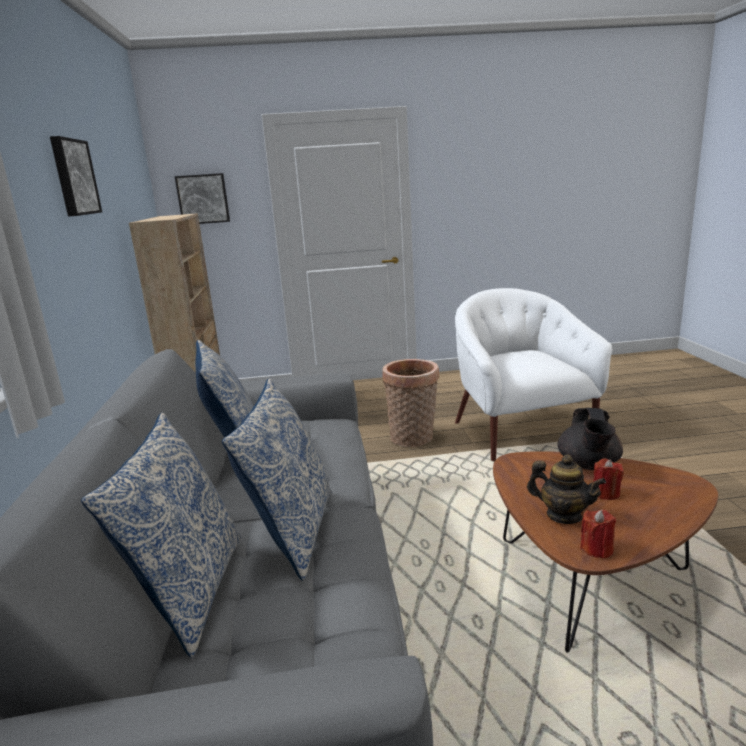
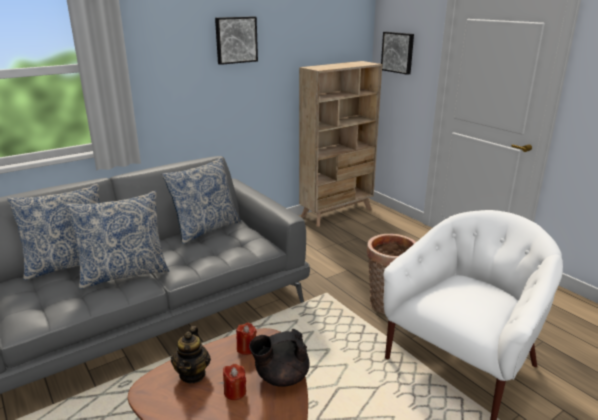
camera: 60 degrees right, 5 degrees up
red candle [580,510,616,559] -> red candle moved to [236,323,257,355]

